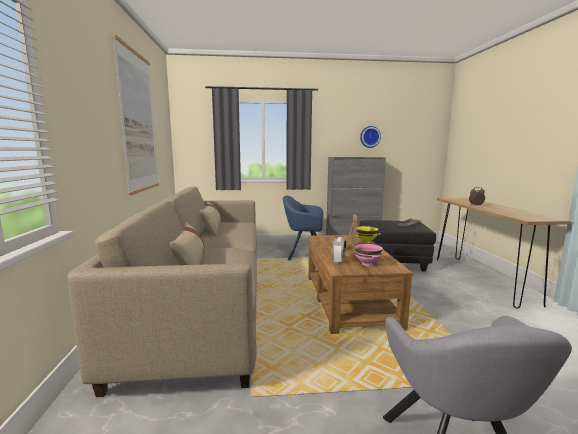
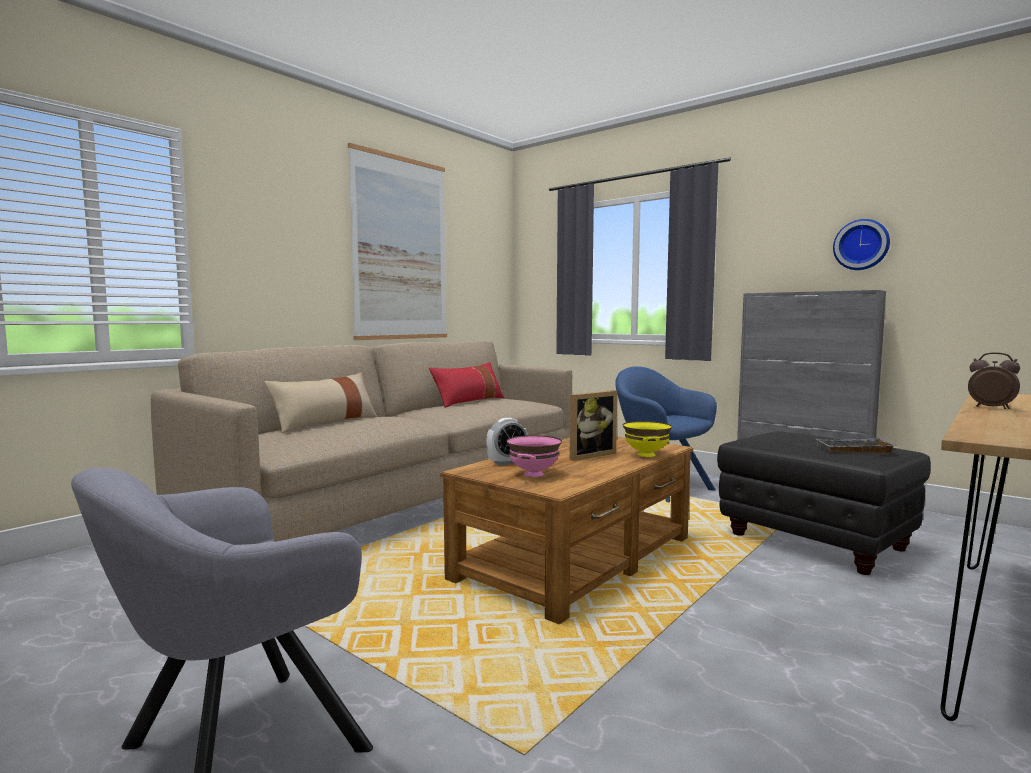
camera: 45 degrees right, 5 degrees down
beige pillow [200,201,221,235] -> red pillow [429,362,504,408]

